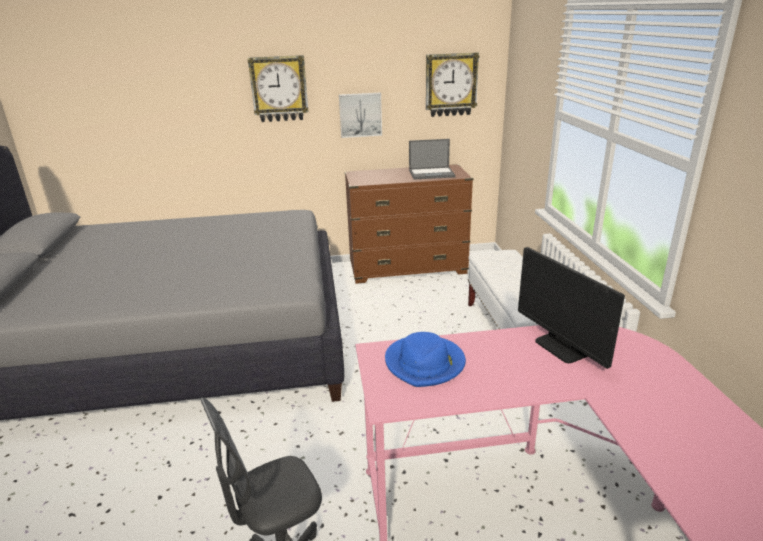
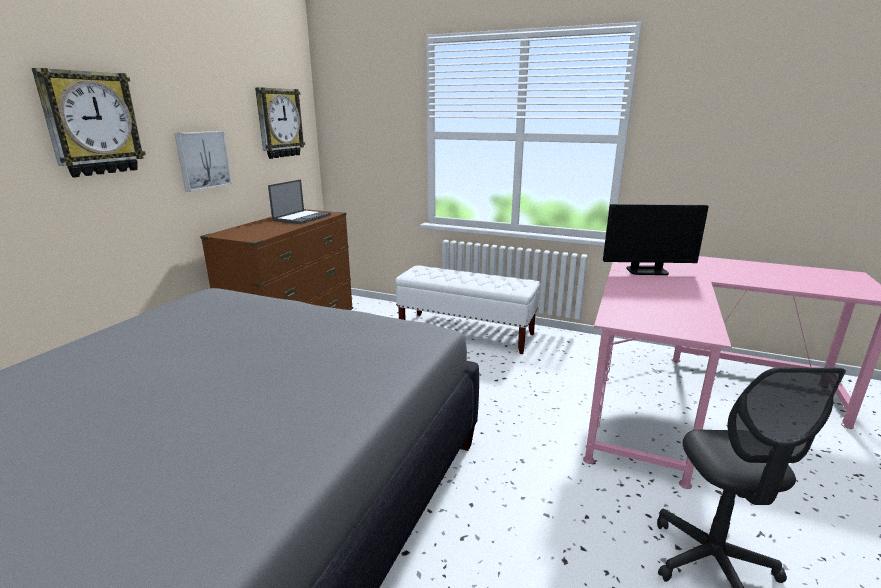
camera: 60 degrees left, 5 degrees down
blue hat [385,332,466,387] -> none

